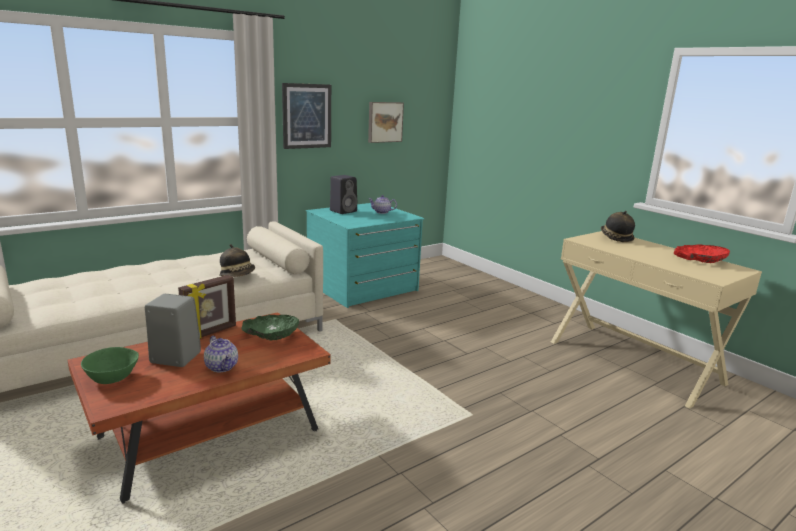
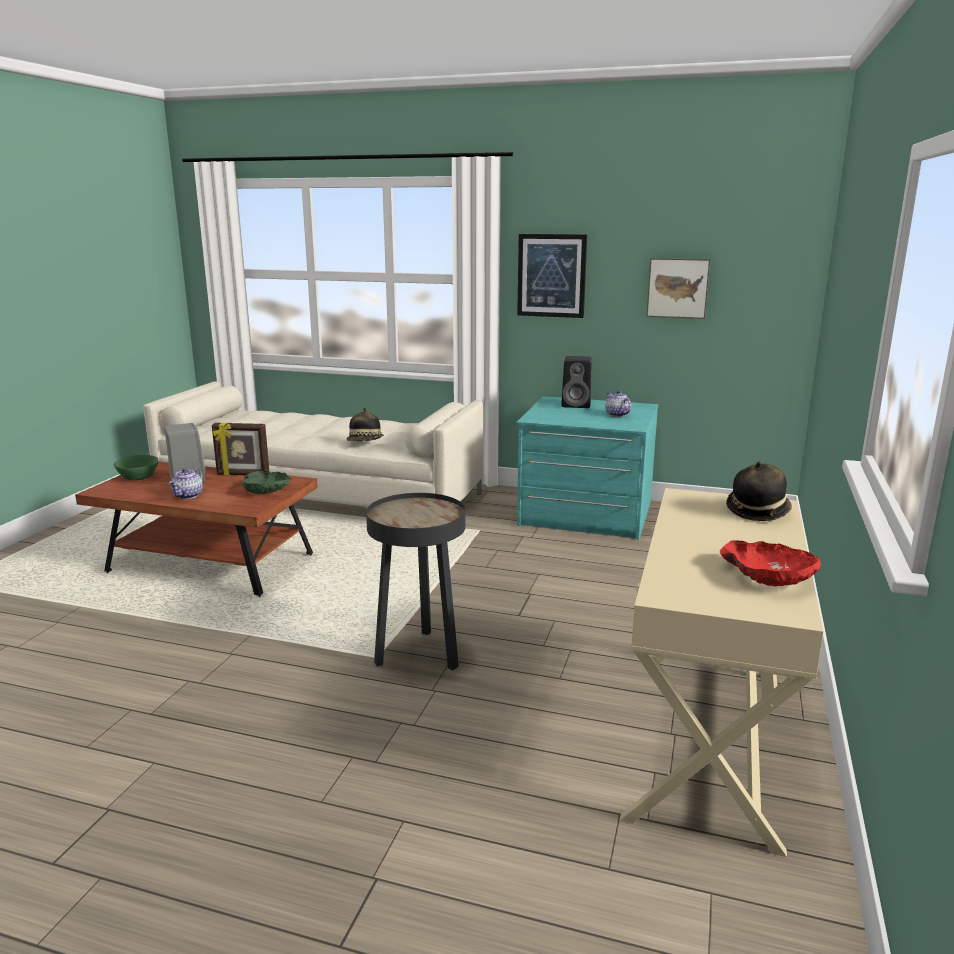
camera: 55 degrees right, 0 degrees up
none -> black side table [366,493,466,670]

